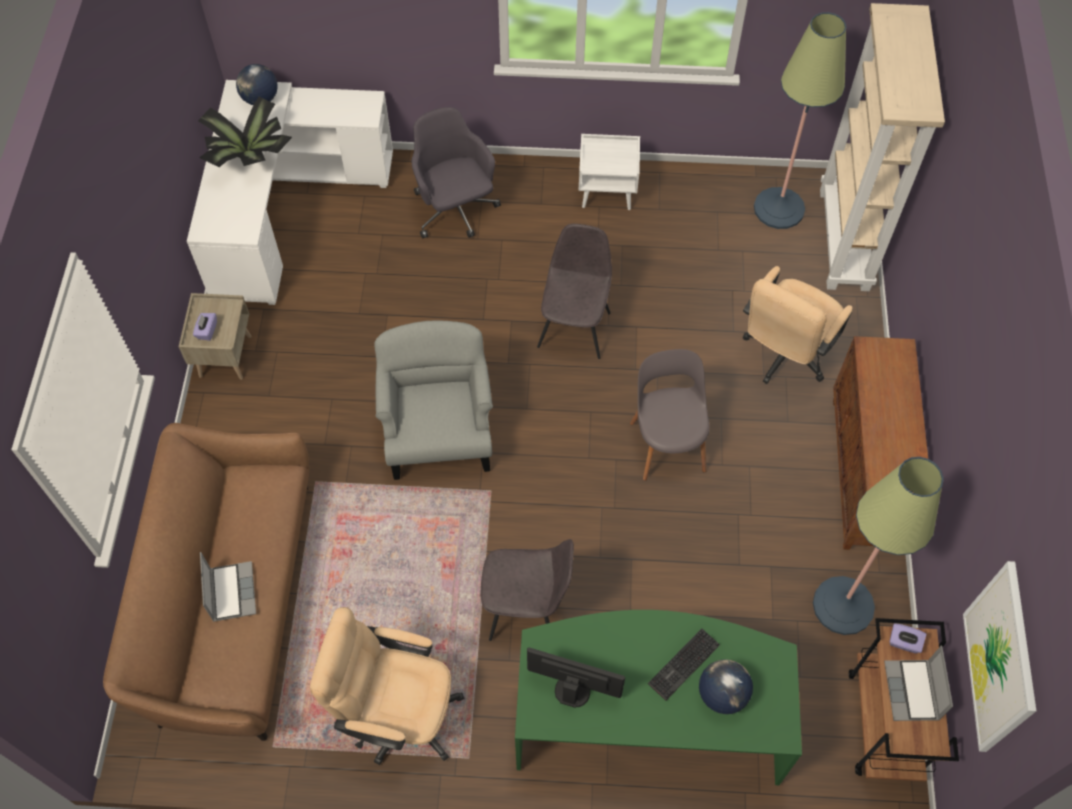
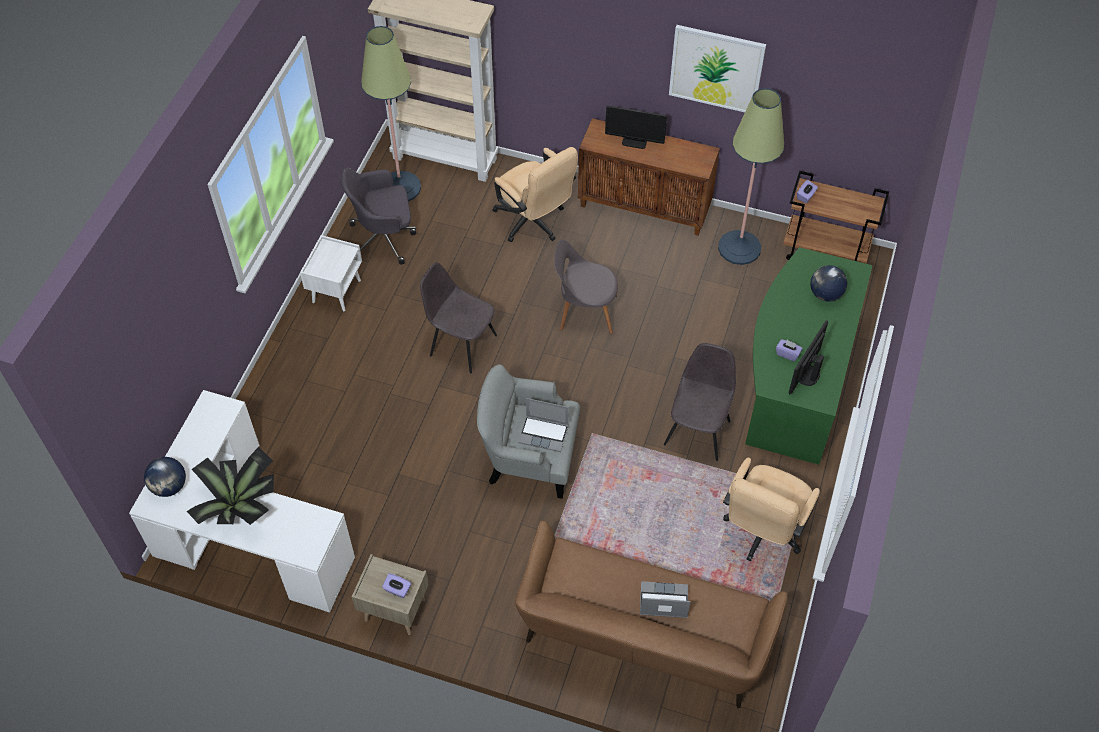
camera: 75 degrees left, 5 degrees down
grey office chair [411,107,501,239] -> grey office chair moved to [341,168,416,264]
keyboard [648,629,720,701] -> none
laptop [884,645,953,721] -> laptop moved to [518,398,569,452]
picture [963,561,1036,752] -> picture moved to [669,25,766,112]
none -> monitor [605,105,667,149]
none -> purple tissue box [776,339,802,361]

